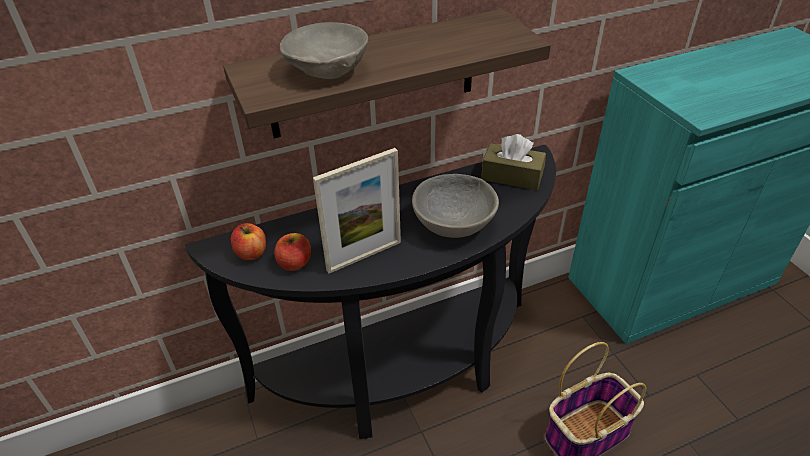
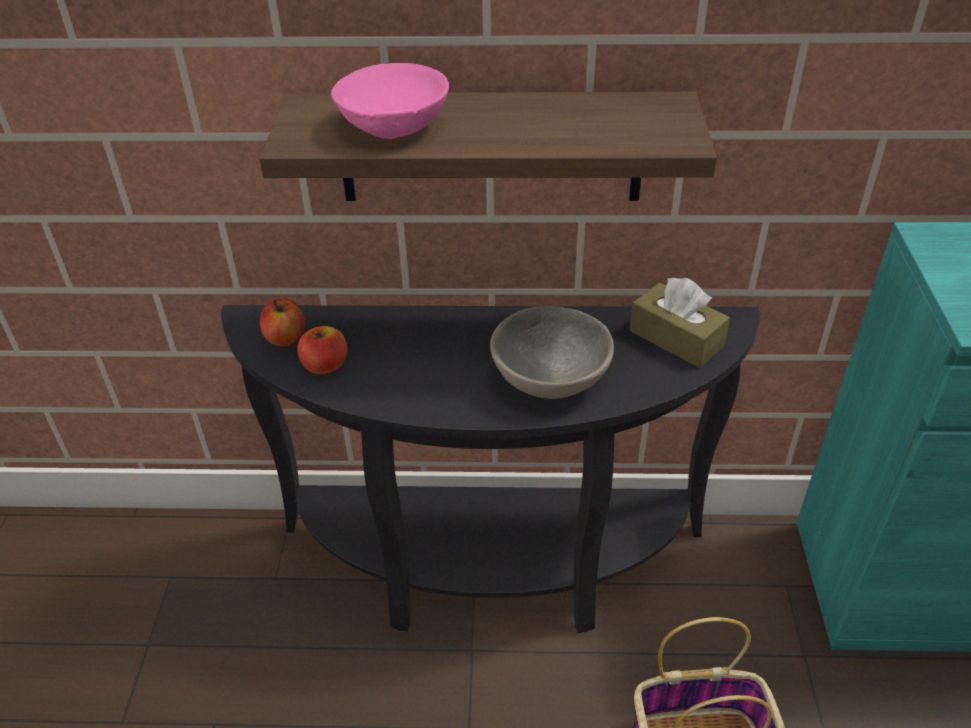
camera: 25 degrees right, 0 degrees up
grey bowl [280,22,368,79] -> pink bowl [331,63,449,139]
picture frame [313,148,401,273] -> none

